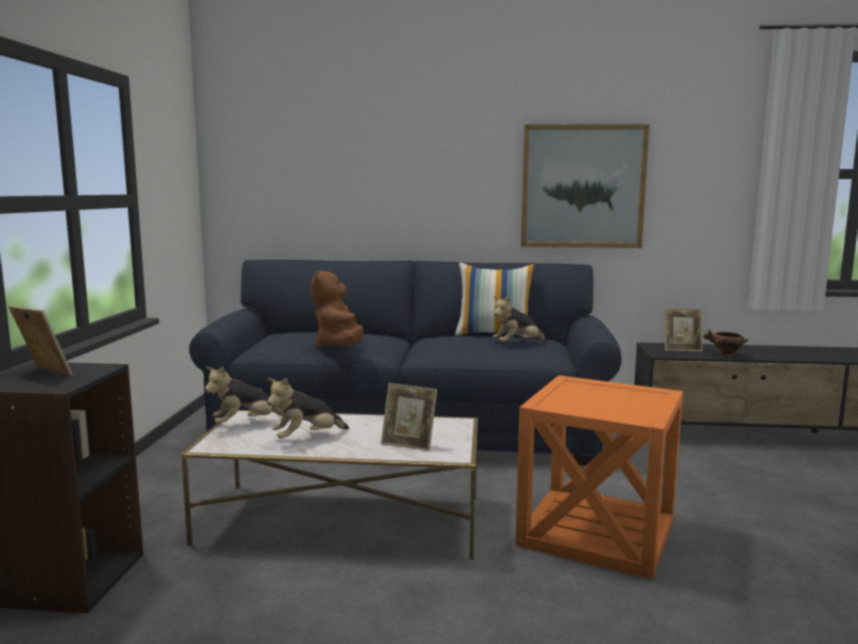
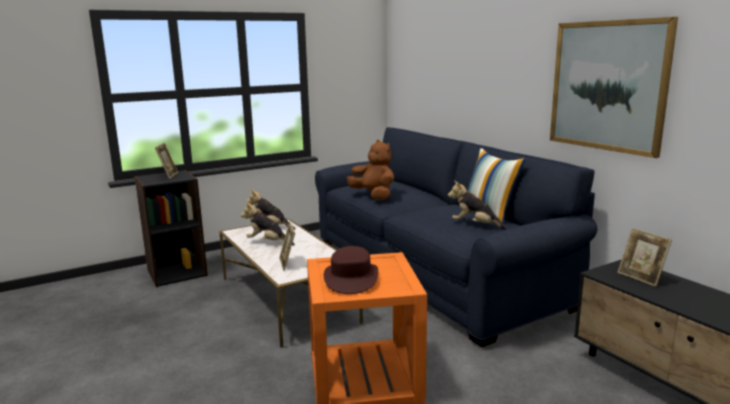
camera: 55 degrees right, 5 degrees up
brown plush toy [311,270,364,348] -> brown plush toy turned 90 degrees clockwise [347,140,394,200]
bowl [703,329,748,357] -> none
none -> brown hat [324,246,378,294]

